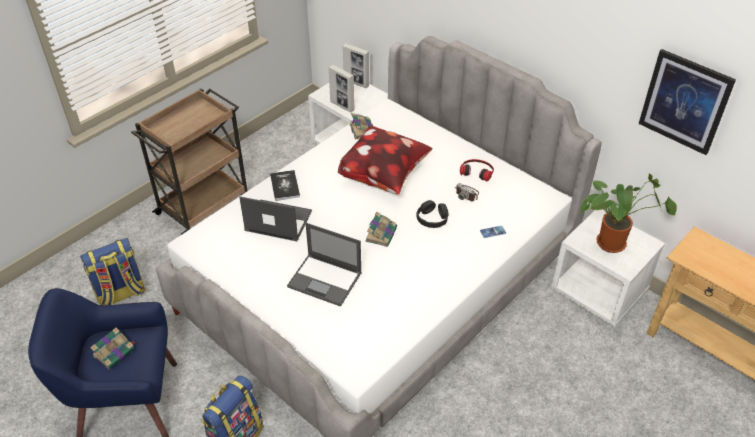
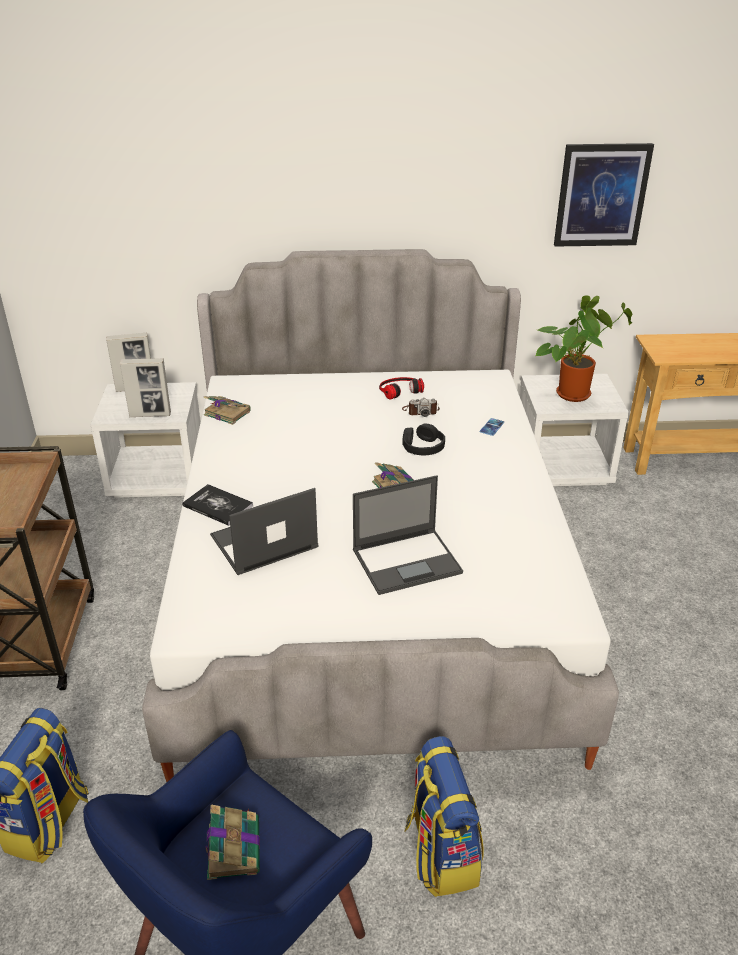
camera: 45 degrees left, 10 degrees down
pillow [338,126,433,195] -> none

